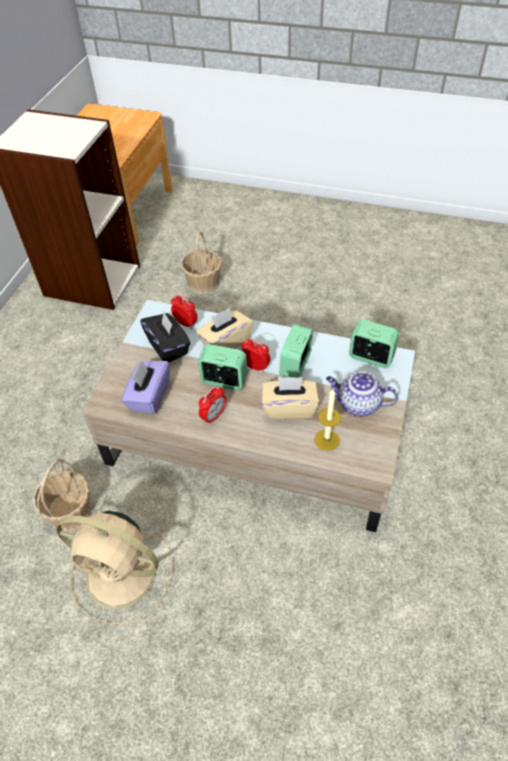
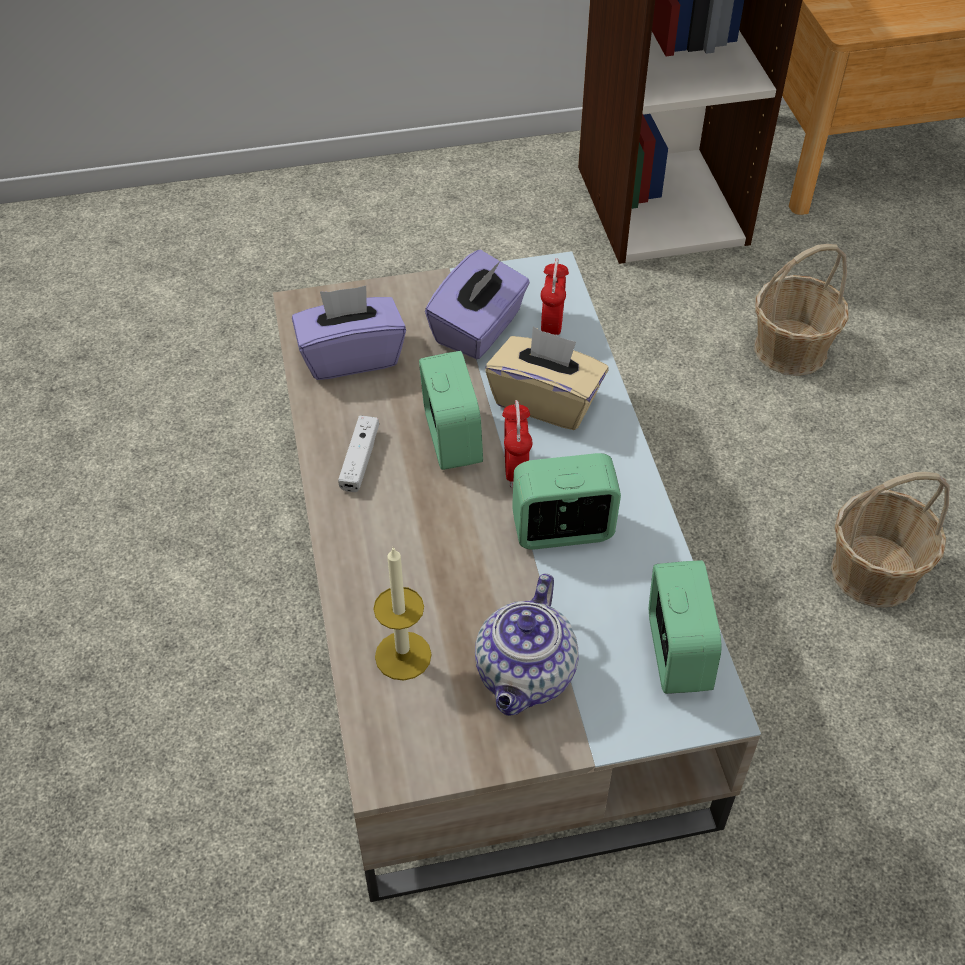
camera: 60 degrees right, 0 degrees up
basket [33,458,92,532] -> basket moved to [831,472,949,607]
beige fan [56,511,173,625] -> none
black tissue box [140,312,190,362] -> purple tissue box [425,250,530,359]
alarm clock [199,386,226,425] -> white game controller [338,415,379,492]
beige tissue box [262,377,319,420] -> none
teapot [326,372,398,416] -> teapot turned 150 degrees counterclockwise [475,574,579,716]

